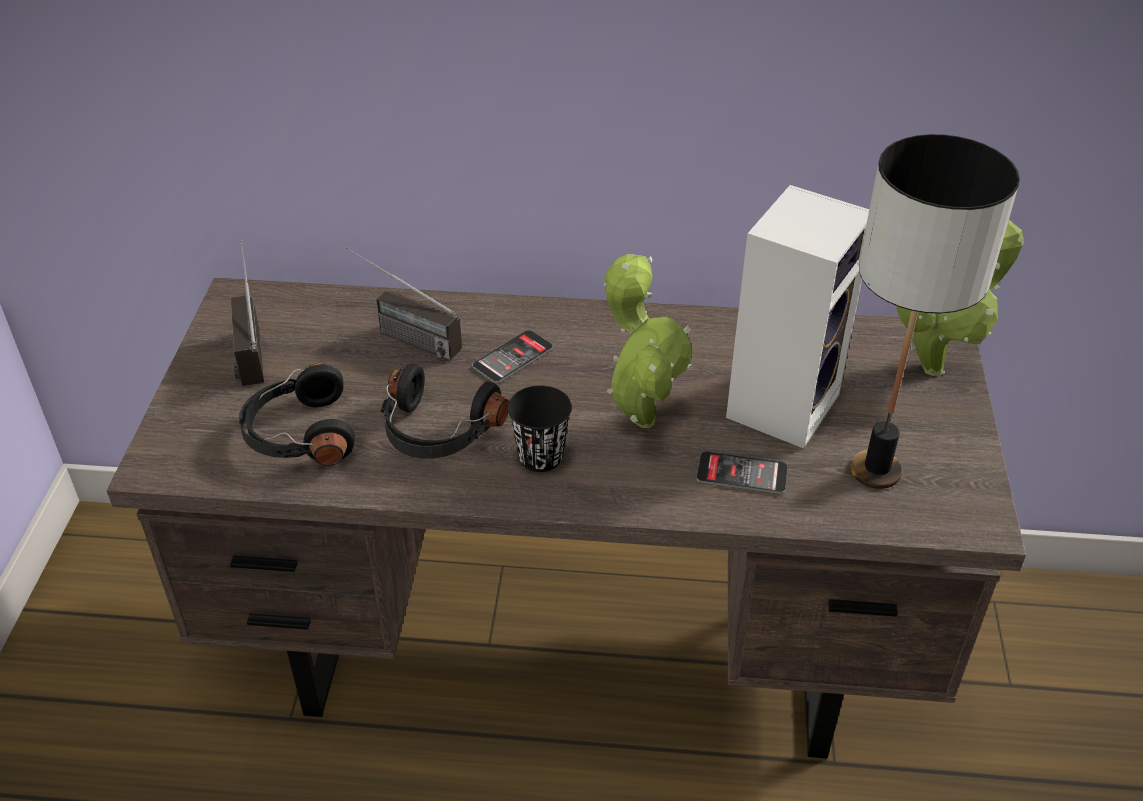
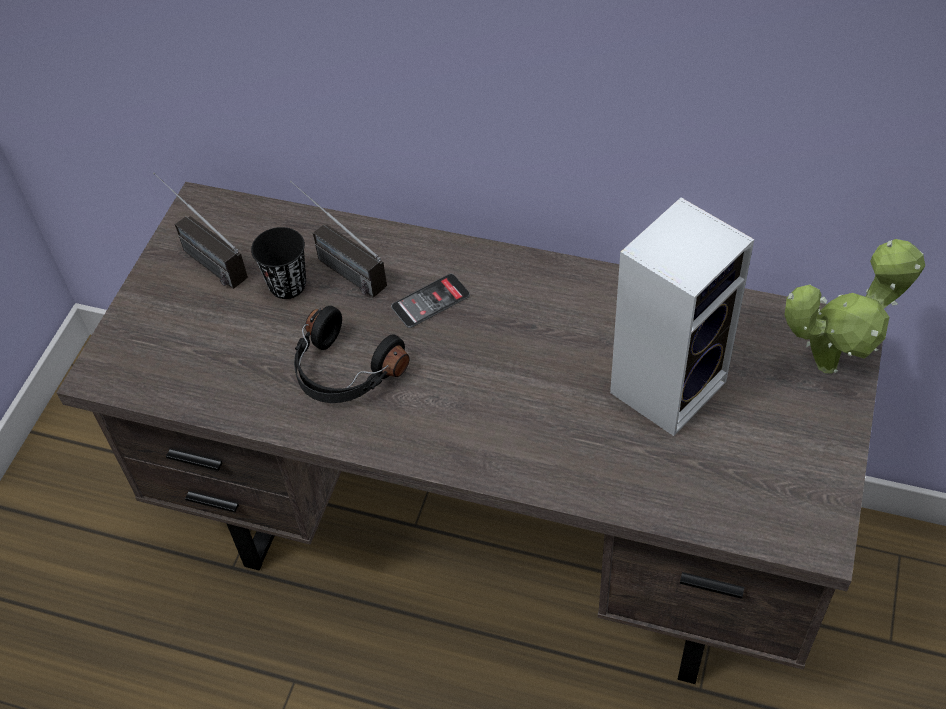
camera: 15 degrees right, 10 degrees up
radio [231,240,264,386] -> radio turned 45 degrees counterclockwise [153,173,248,289]
black headphones [239,363,355,466] -> none
black cup [508,386,572,472] -> black cup moved to [251,227,306,299]
potted plant [604,254,692,428] -> none
phone [697,451,788,494] -> none
table lamp [850,134,1020,489] -> none

